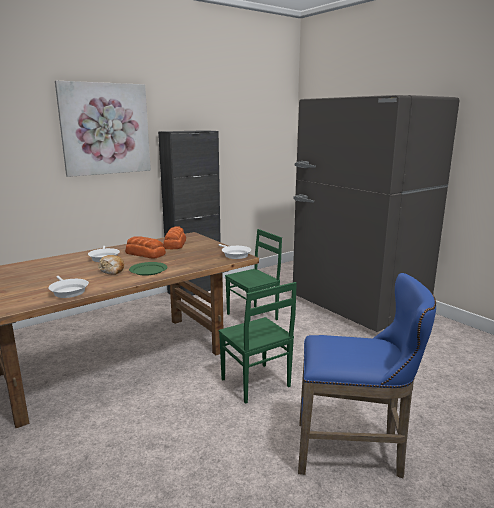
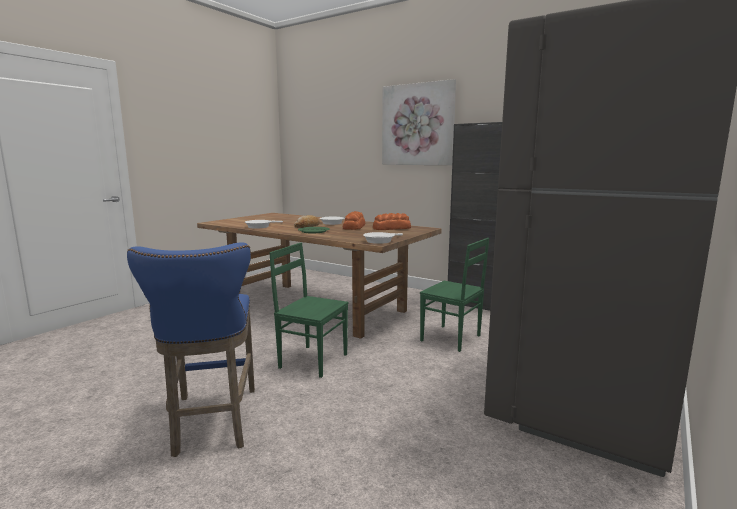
camera: 70 degrees right, 5 degrees down
green chair [219,282,297,404] -> green chair turned 75 degrees clockwise [269,242,349,378]

